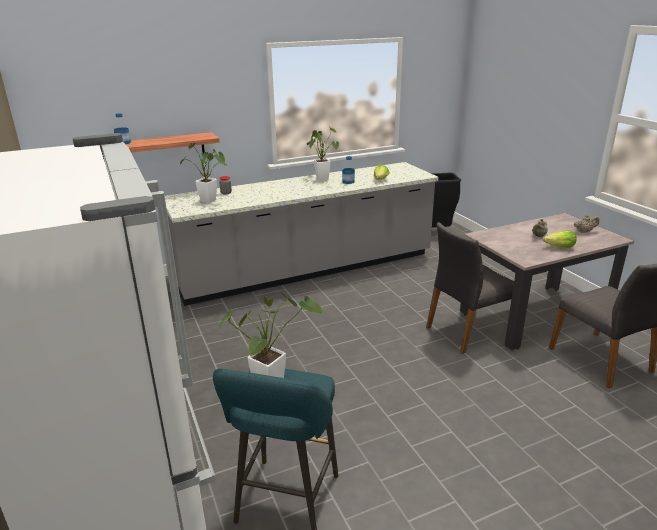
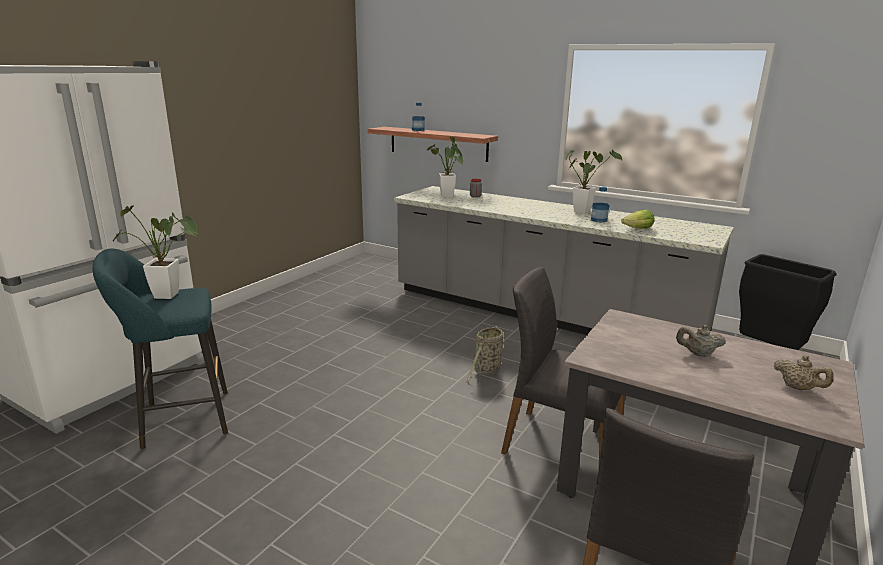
camera: 55 degrees right, 5 degrees down
lettuce [543,230,577,248] -> none
none -> basket [467,325,503,387]

